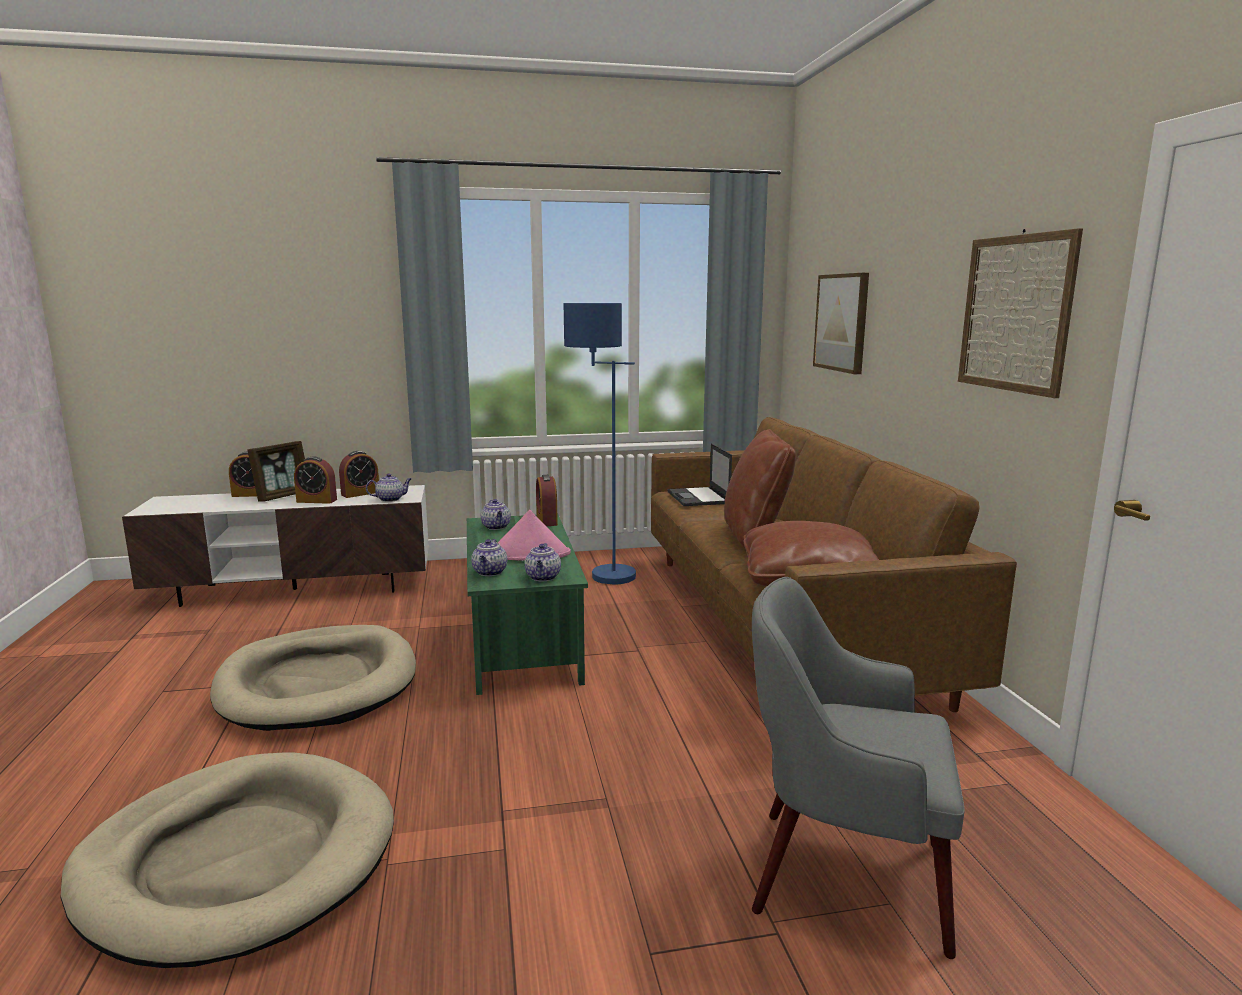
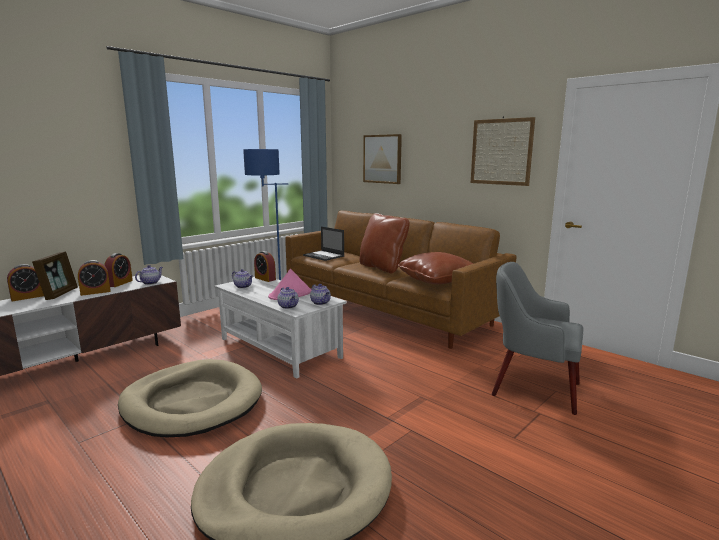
camera: 35 degrees left, 0 degrees up
green coffee table [467,514,588,695] -> white coffee table [215,277,347,379]
grey armchair [752,577,965,959] -> grey armchair turned 45 degrees clockwise [492,262,584,415]

